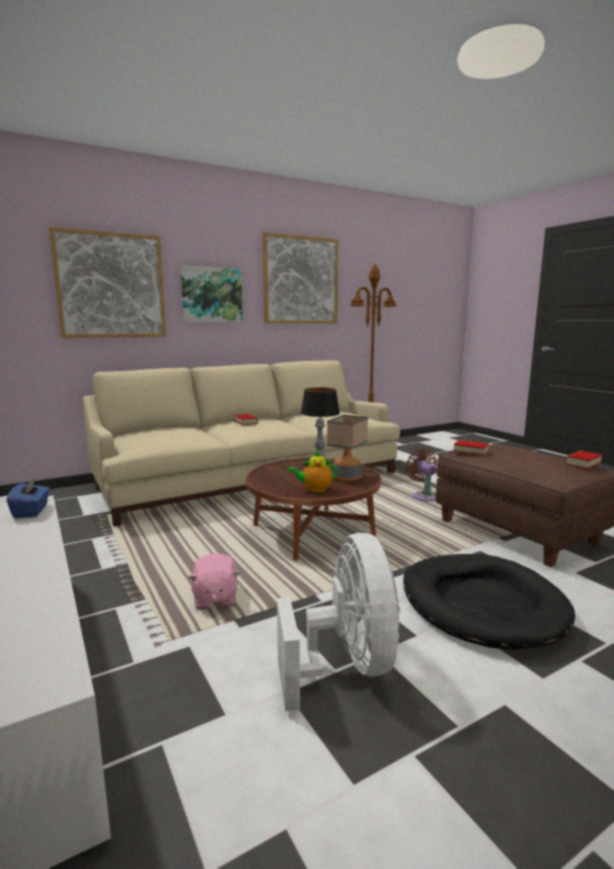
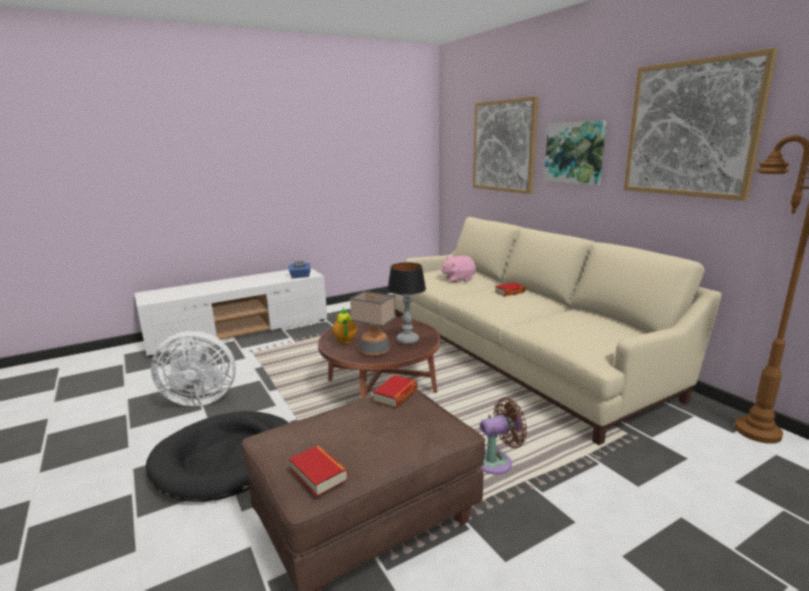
camera: 90 degrees right, 5 degrees up
pink plush toy [188,553,240,609] -> pink plush toy moved to [440,256,476,282]

